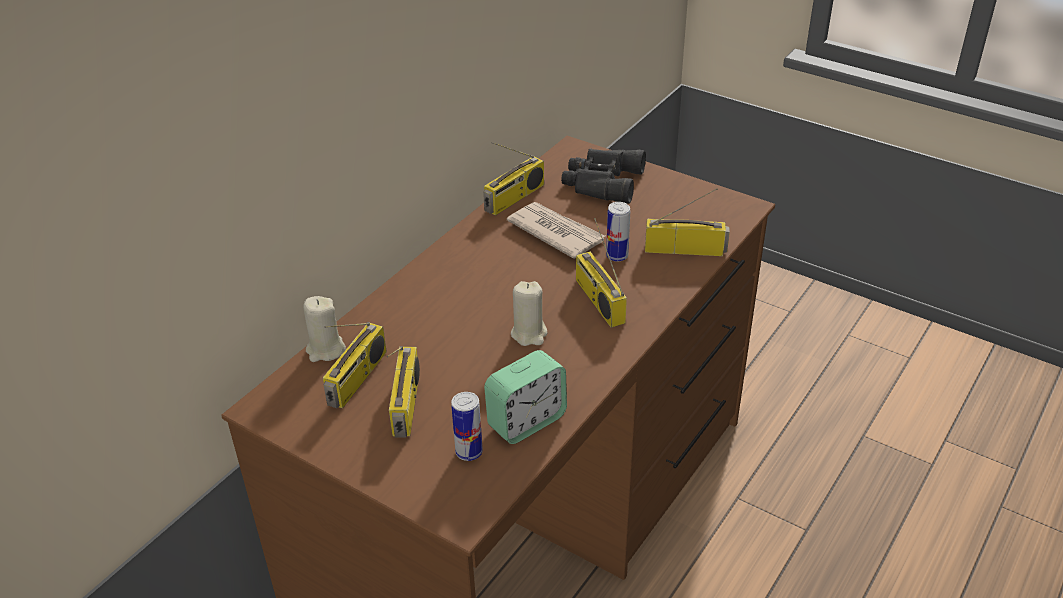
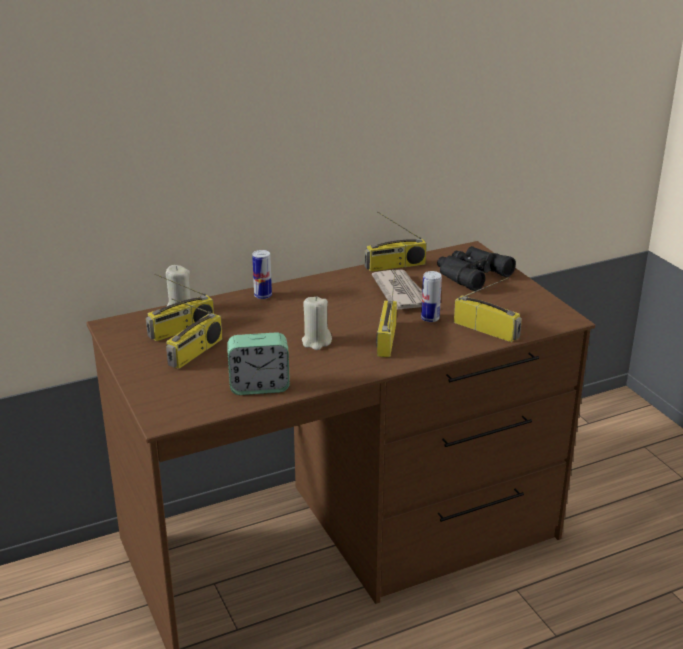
camera: 30 degrees right, 10 degrees down
can [451,392,483,461] -> can moved to [252,250,272,299]

